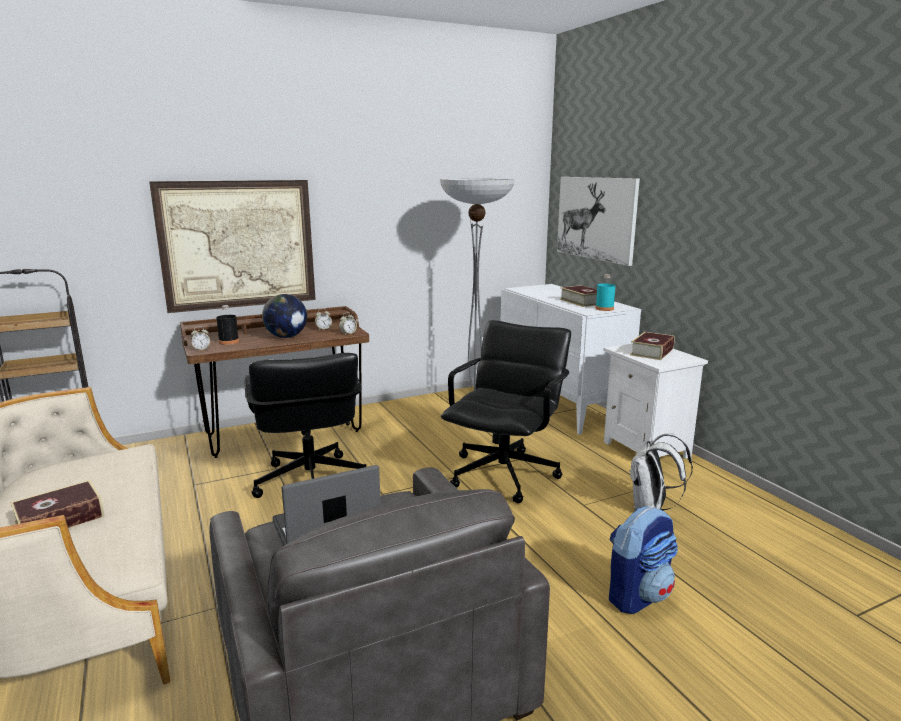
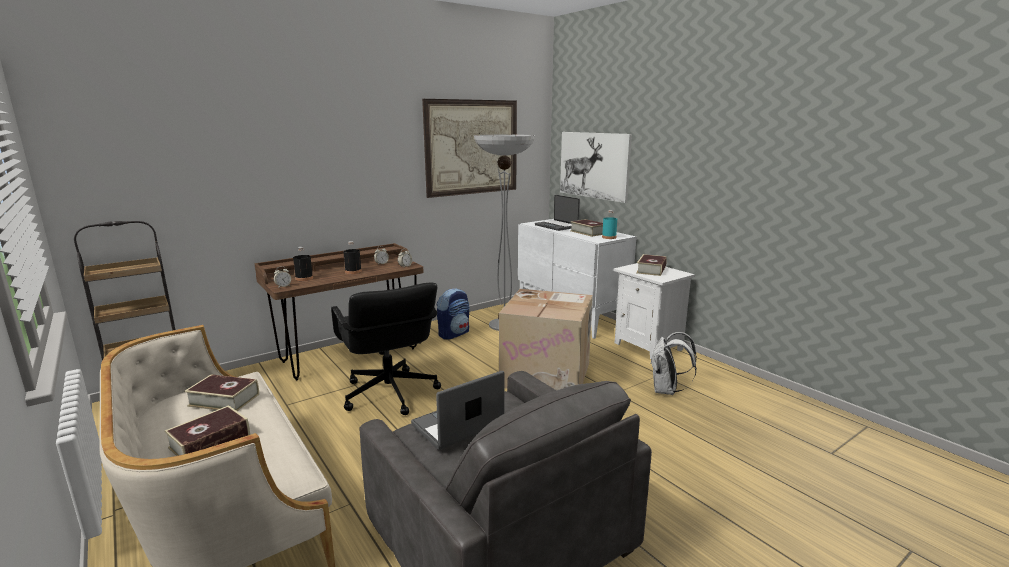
camera: 10 degrees left, 0 degrees up
picture [149,180,316,313] -> picture moved to [422,99,517,198]
globe [262,294,307,338] -> black bottle [343,241,362,274]
black office chair [441,320,571,503] -> cardboard box [499,289,593,390]
backpack [609,506,678,614] -> backpack moved to [436,288,470,340]
none -> book [184,374,259,411]
none -> laptop [535,195,580,231]

